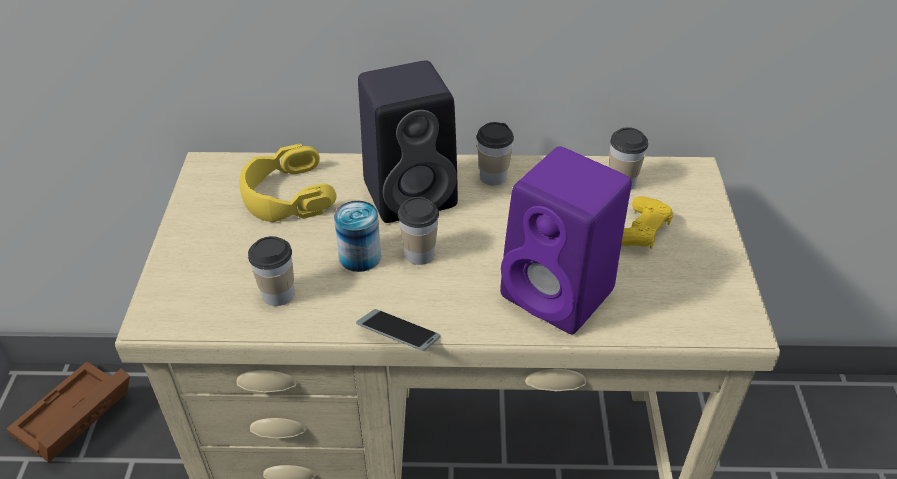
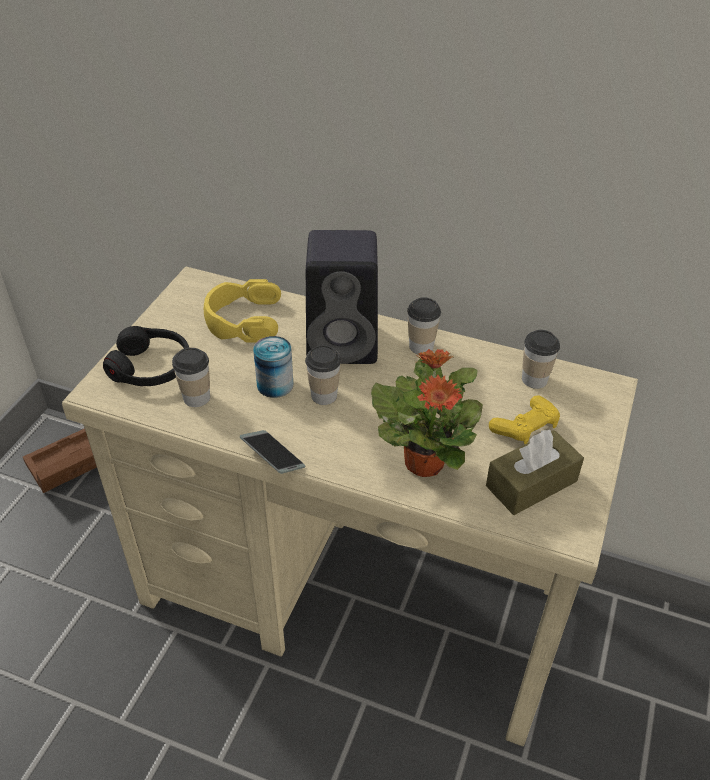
camera: 20 degrees right, 0 degrees up
purple speaker [500,146,632,334] -> potted plant [371,349,483,477]
none -> black headphones [103,326,189,386]
none -> brown tissue box [486,430,584,515]

